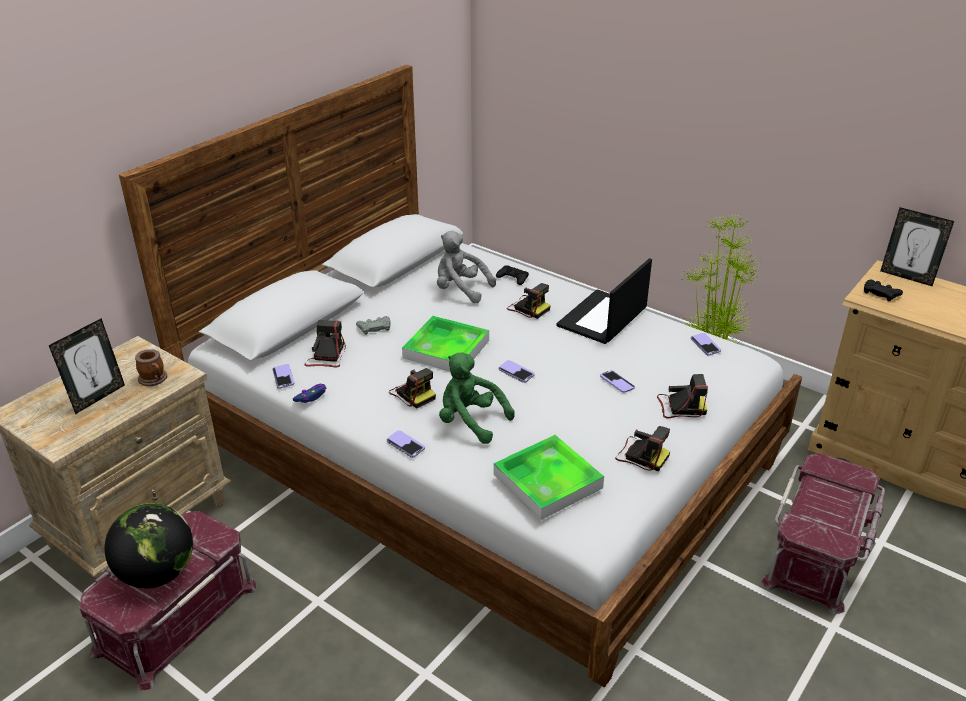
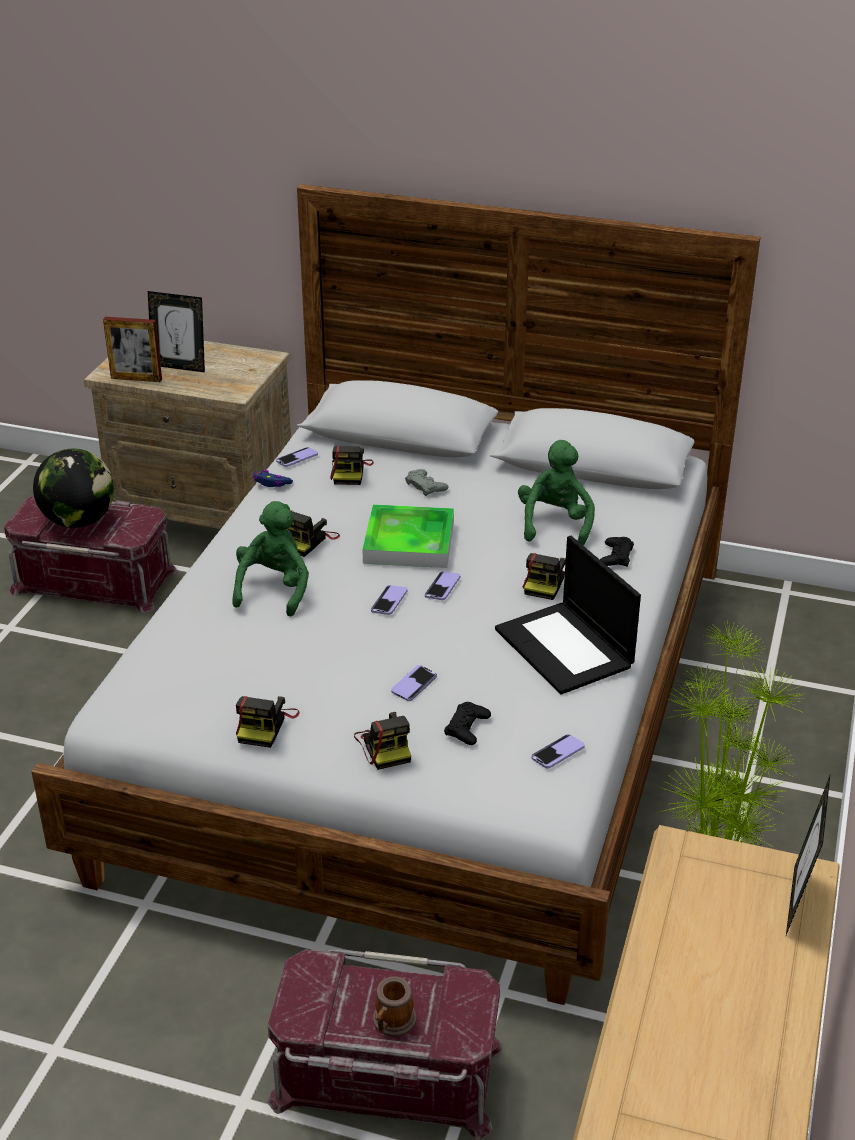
camera: 70 degrees right, 0 degrees up
mug [135,349,167,386] -> mug moved to [373,976,416,1037]
camera [305,320,346,367] -> camera turned 105 degrees clockwise [330,446,374,485]
phone [387,430,425,458] -> phone moved to [425,571,460,600]
grey plush toy [437,231,496,303] -> green plush toy [518,440,595,546]
tray [494,435,604,520] -> none
laptop [556,258,652,344] -> laptop turned 135 degrees counterclockwise [495,536,641,695]
black game controller [864,279,903,301] -> black game controller moved to [444,702,491,745]
none -> picture frame [103,317,162,382]

